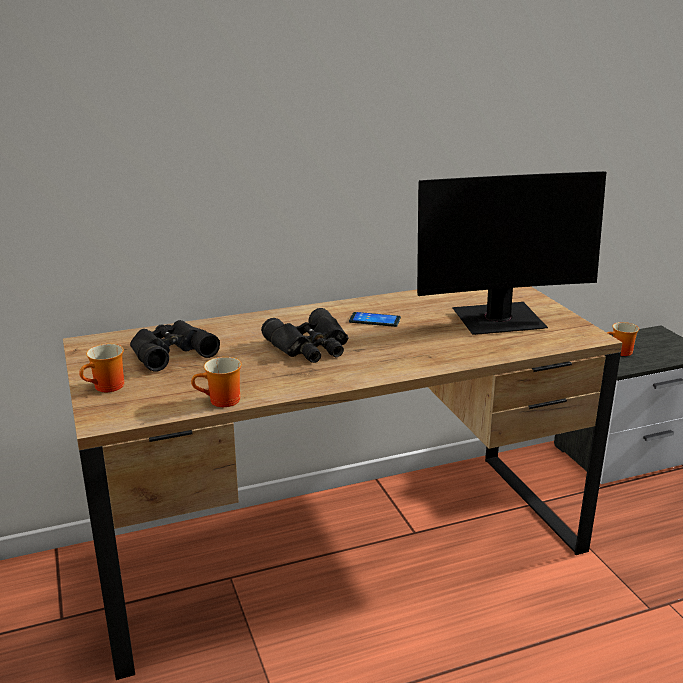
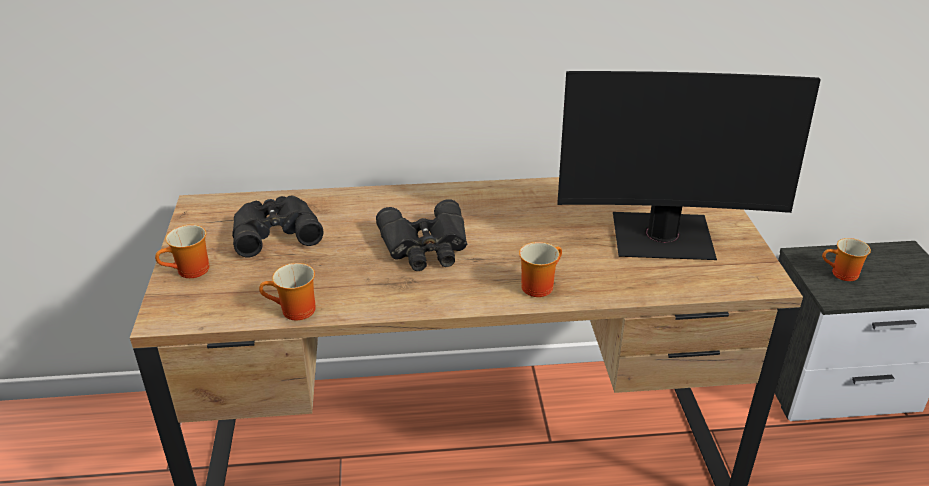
camera: 15 degrees right, 10 degrees up
phone [349,312,401,327] -> none
none -> mug [519,242,562,297]

